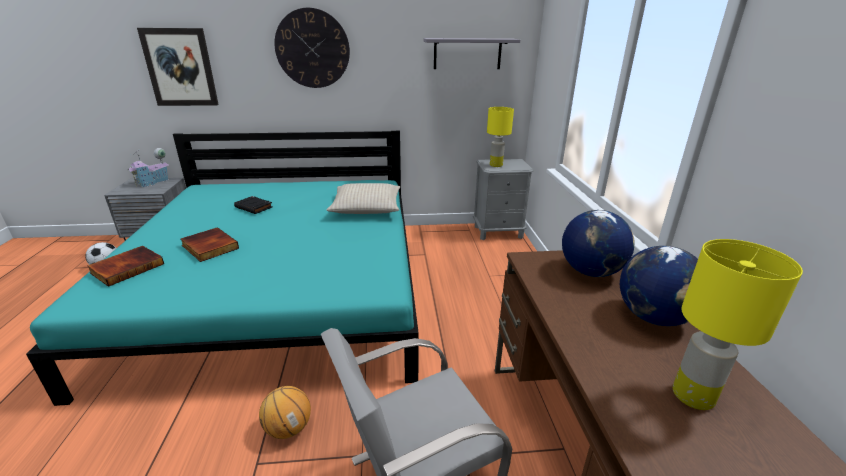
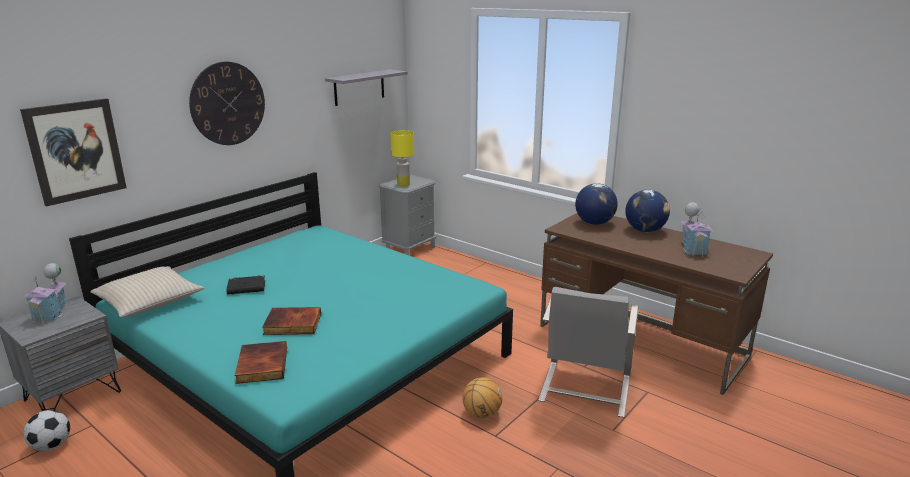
camera: 45 degrees left, 5 degrees down
beige pillow [326,183,400,214] -> beige pillow moved to [90,266,204,317]
yellow table lamp [673,239,803,410] -> toy house [682,202,713,257]

